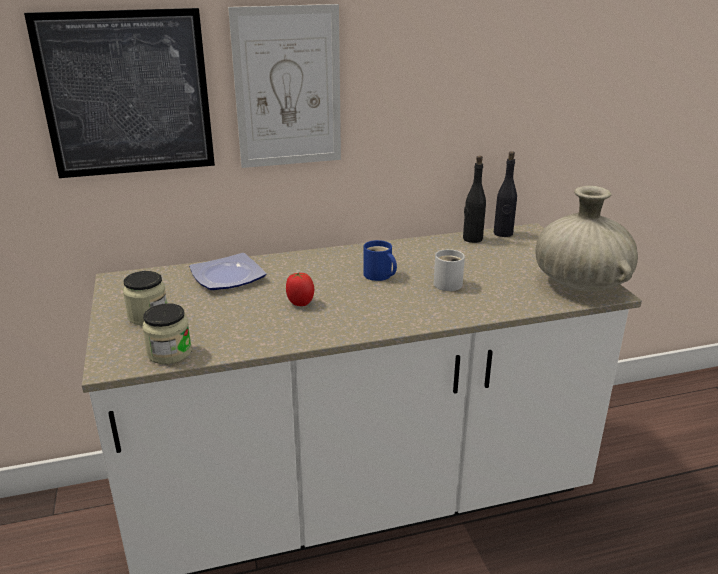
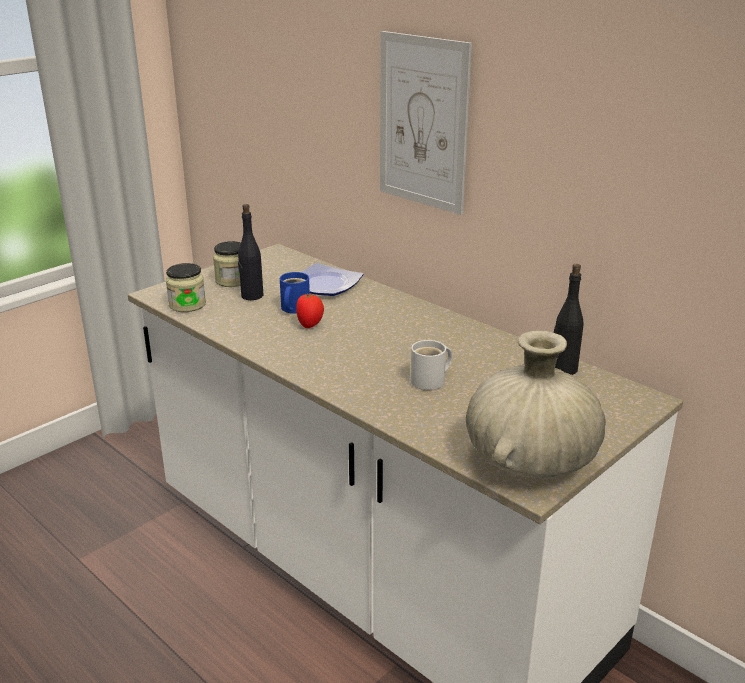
camera: 60 degrees right, 0 degrees up
picture [24,8,215,178] -> none
blue mug [363,240,397,281] -> blue mug moved to [280,272,310,314]
black bottle [494,151,517,237] -> black bottle moved to [238,204,263,300]

